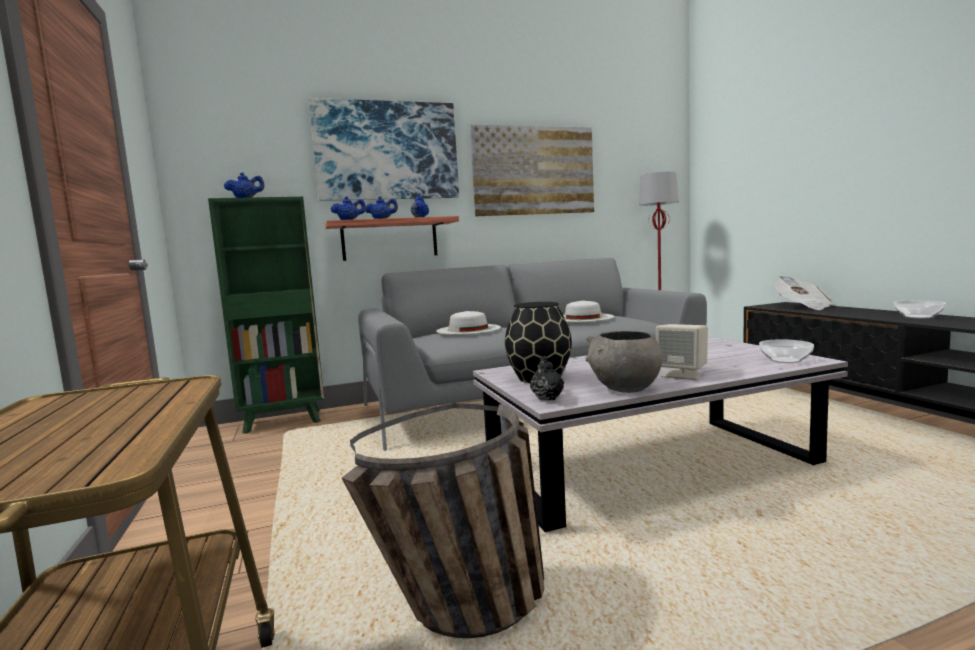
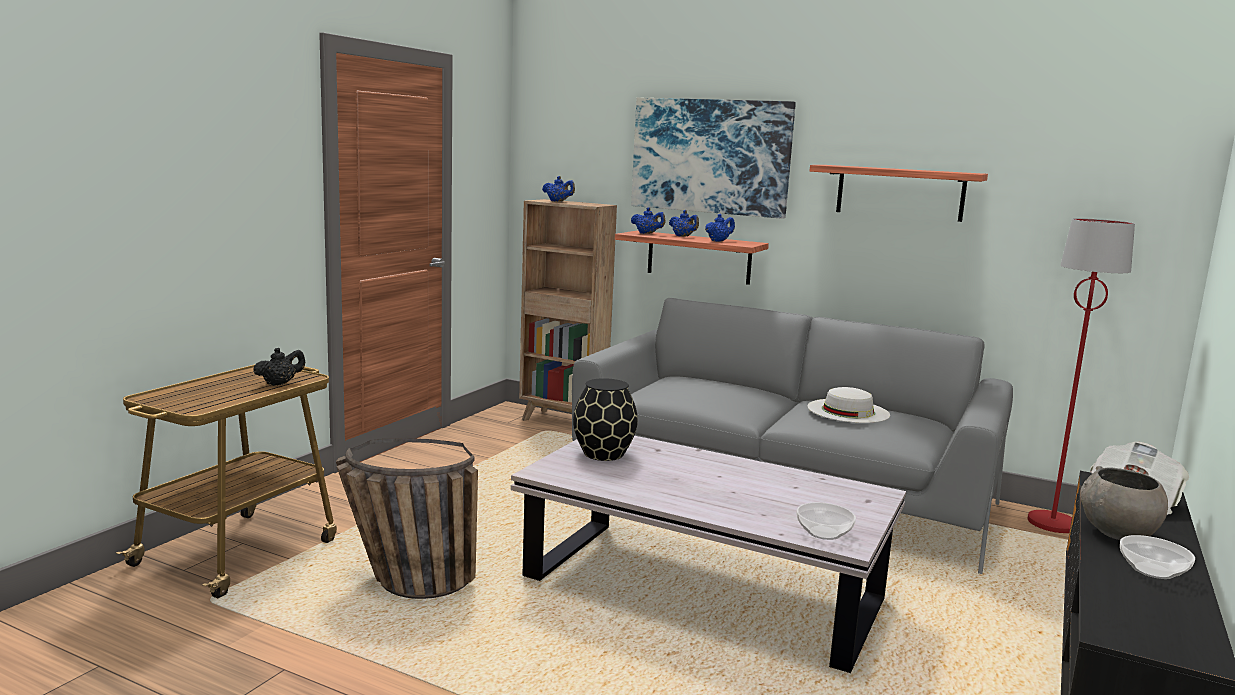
camera: 45 degrees right, 5 degrees up
green bookcase [208,196,324,434] -> brown bookcase [519,199,617,421]
white hat [436,311,501,334] -> none
picture [470,125,594,216] -> shelf [810,165,988,222]
black teapot [530,356,564,401] -> black teapot moved to [253,348,306,386]
grey bowl [586,331,662,393] -> grey bowl moved to [1080,466,1168,540]
beige speaker [656,324,708,380] -> none

